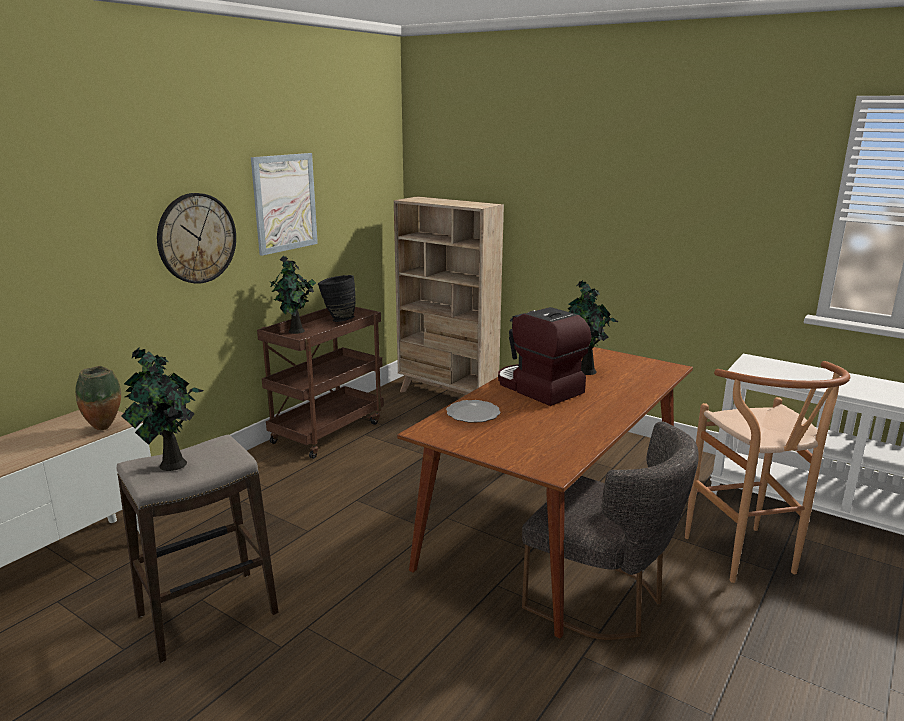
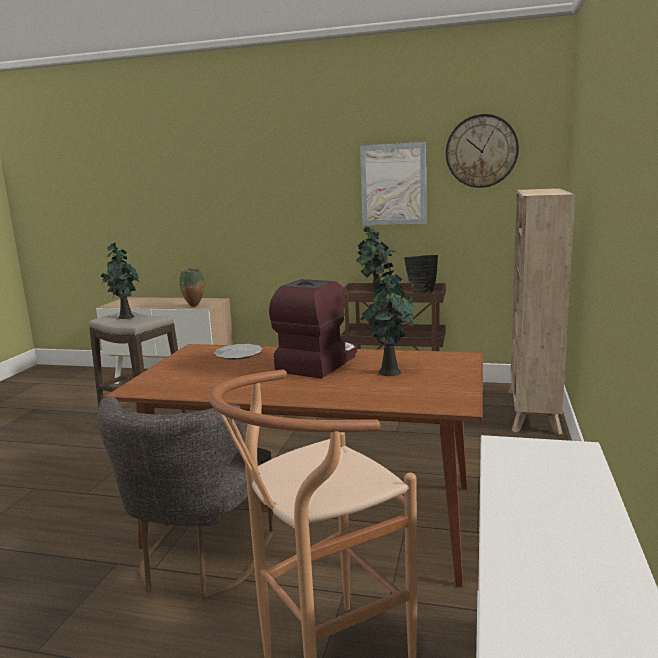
camera: 70 degrees right, 5 degrees down
wall clock [157,193,236,284] -> wall clock moved to [446,114,519,188]

